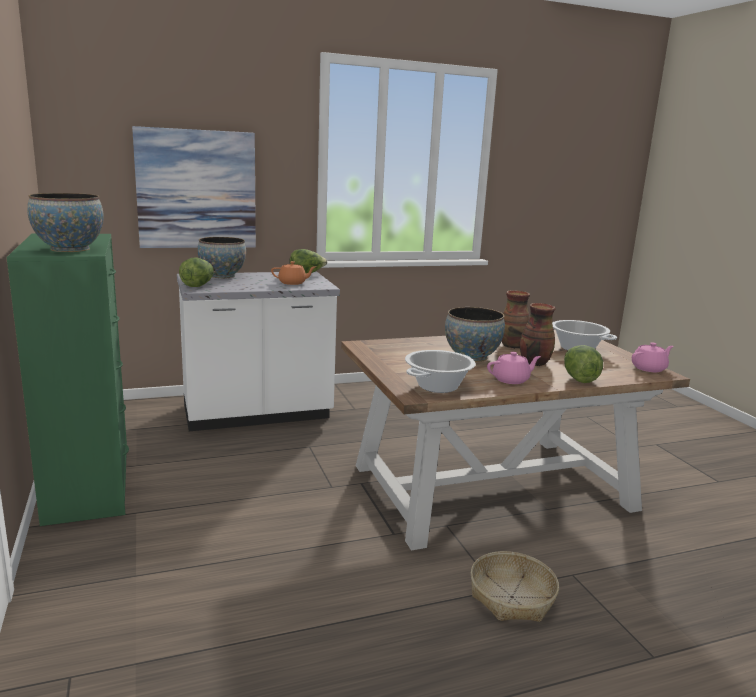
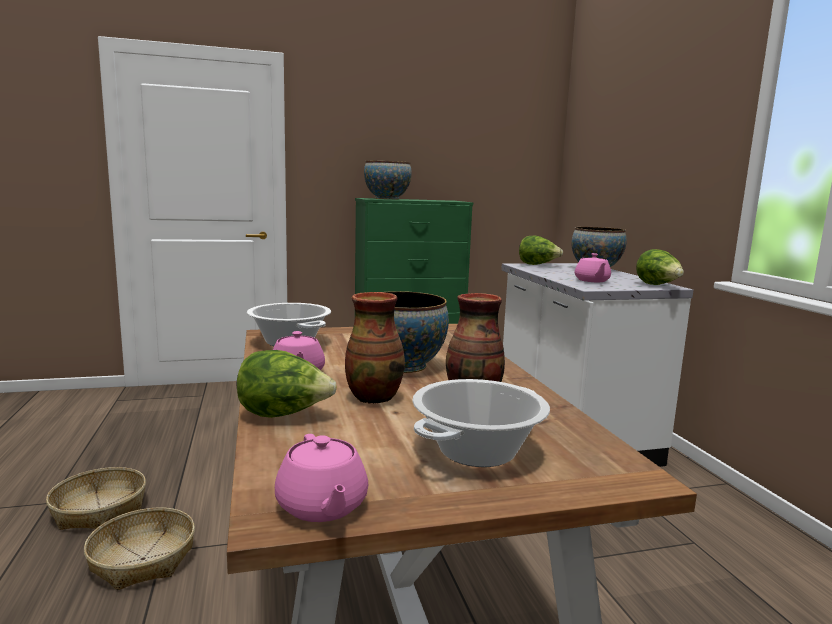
camera: 95 degrees right, 5 degrees down
picture [132,126,256,248] -> none
orange teapot [271,261,315,285] -> pink teapot [575,253,611,282]
none -> basket [46,467,146,530]

